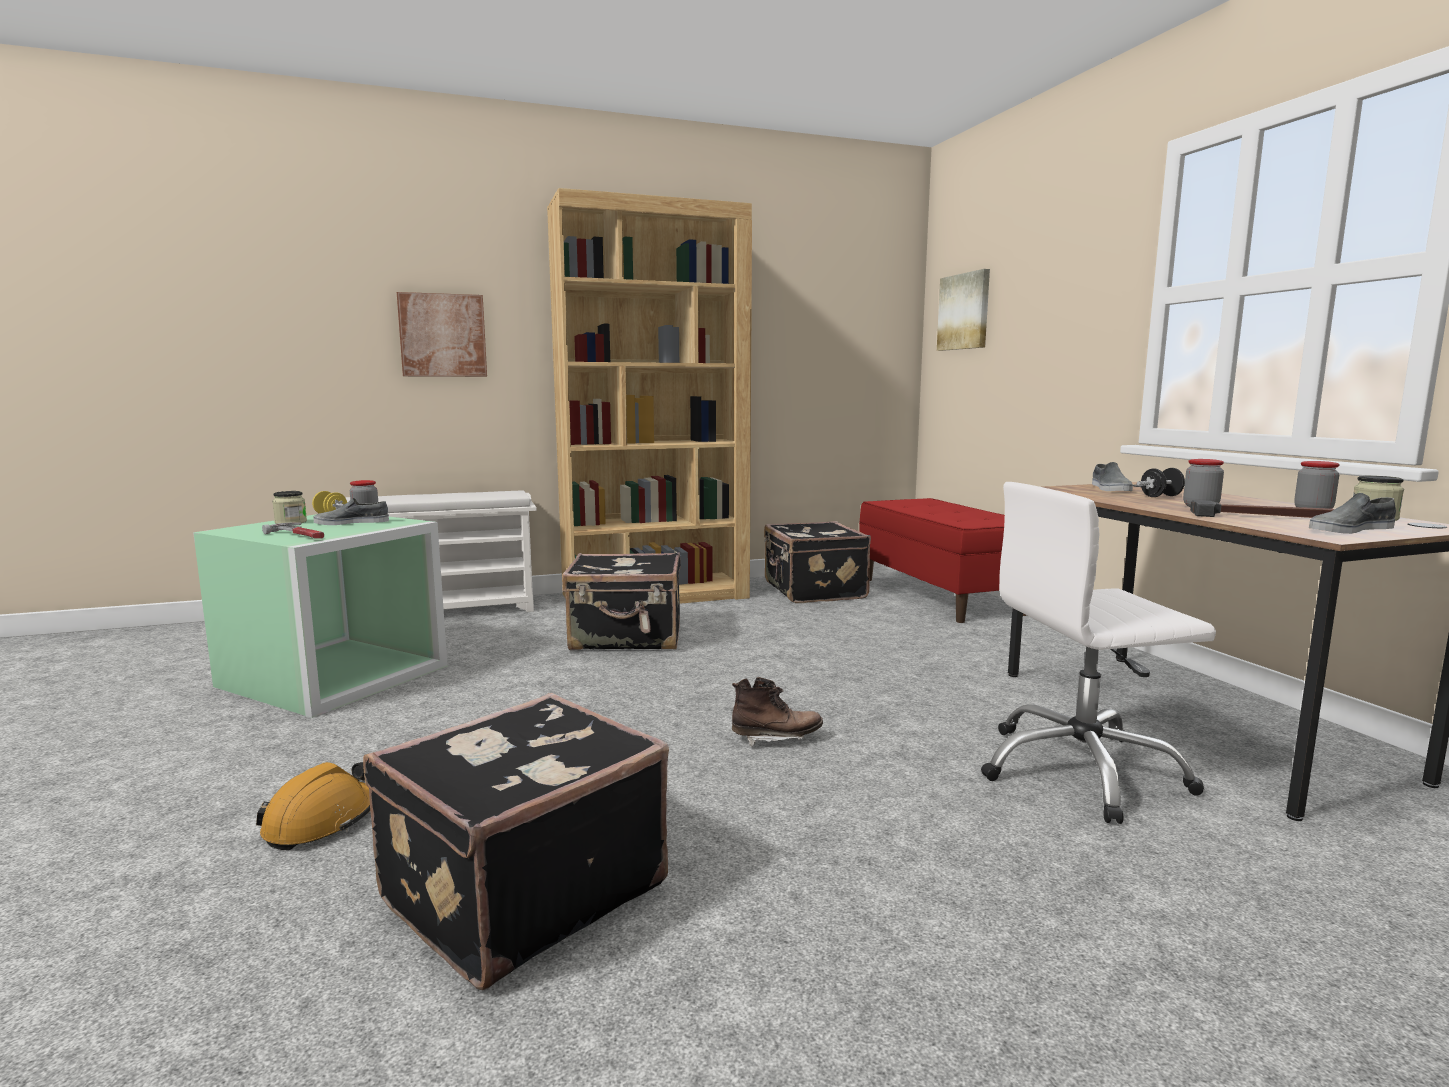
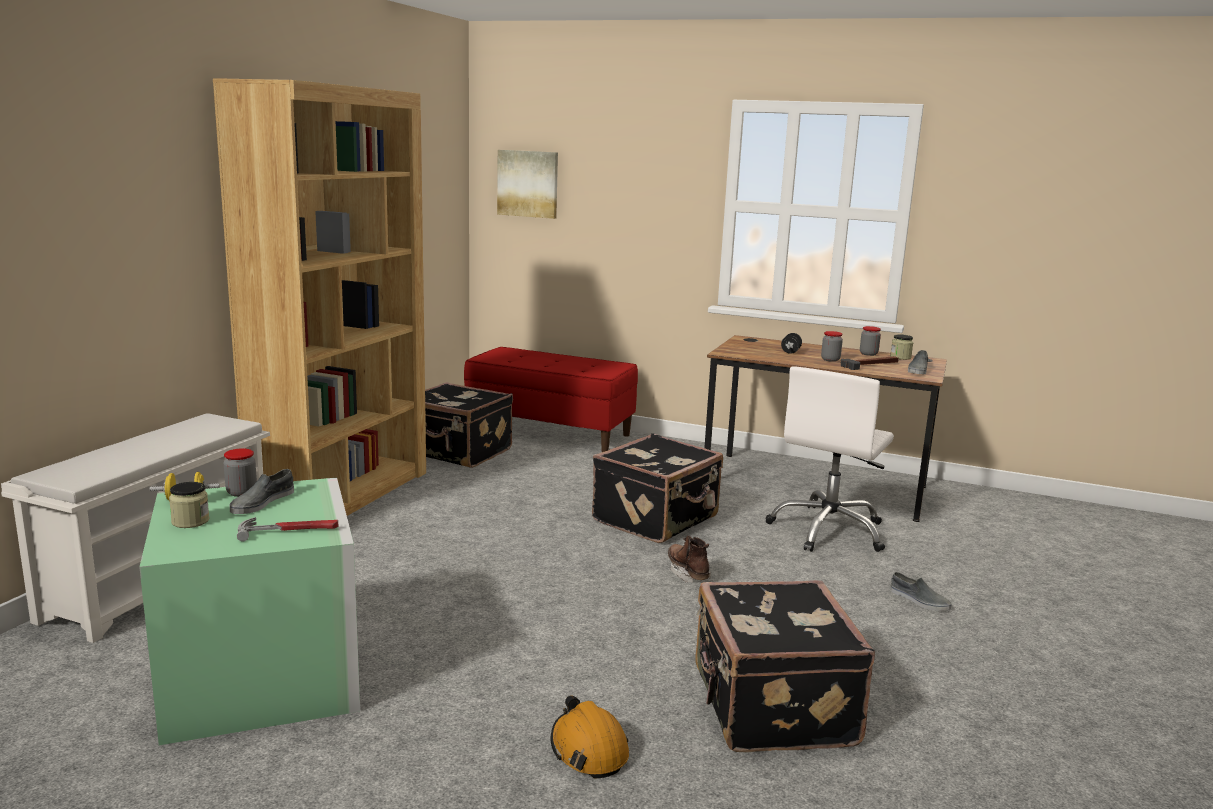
camera: 50 degrees left, 5 degrees up
picture [397,292,487,377] -> none
black suitcase [562,552,681,650] -> black suitcase moved to [592,433,723,543]
brown boot [732,677,823,747] -> brown boot turned 60 degrees counterclockwise [668,535,711,583]
grey shoe [1092,462,1133,491] -> grey shoe moved to [890,572,952,611]

